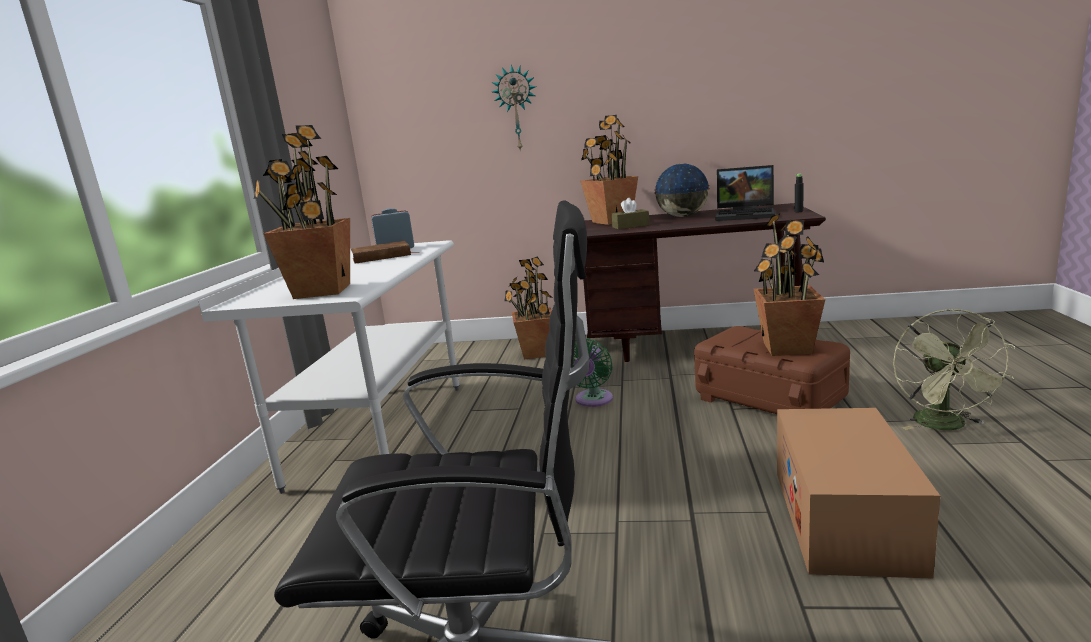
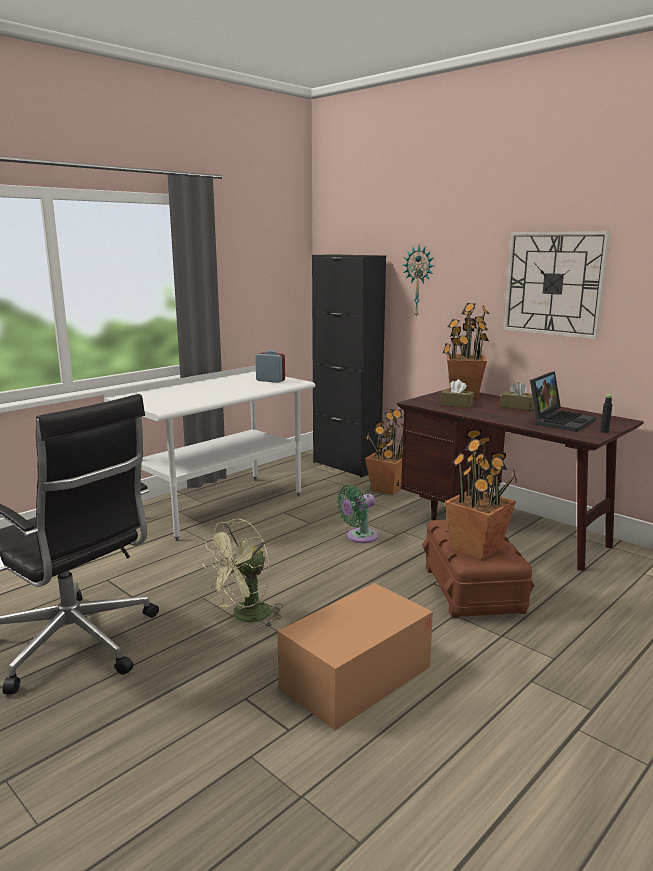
camera: 35 degrees right, 0 degrees up
potted plant [254,125,350,299] -> none
brown book [351,241,419,264] -> none
globe [654,164,710,217] -> brown tissue box [501,382,534,410]
laptop [715,165,775,221] -> laptop turned 105 degrees counterclockwise [530,371,596,432]
green fan [893,308,1016,430] -> green fan moved to [203,519,283,628]
none -> black cabinet [312,254,386,477]
none -> wall clock [503,231,610,339]

